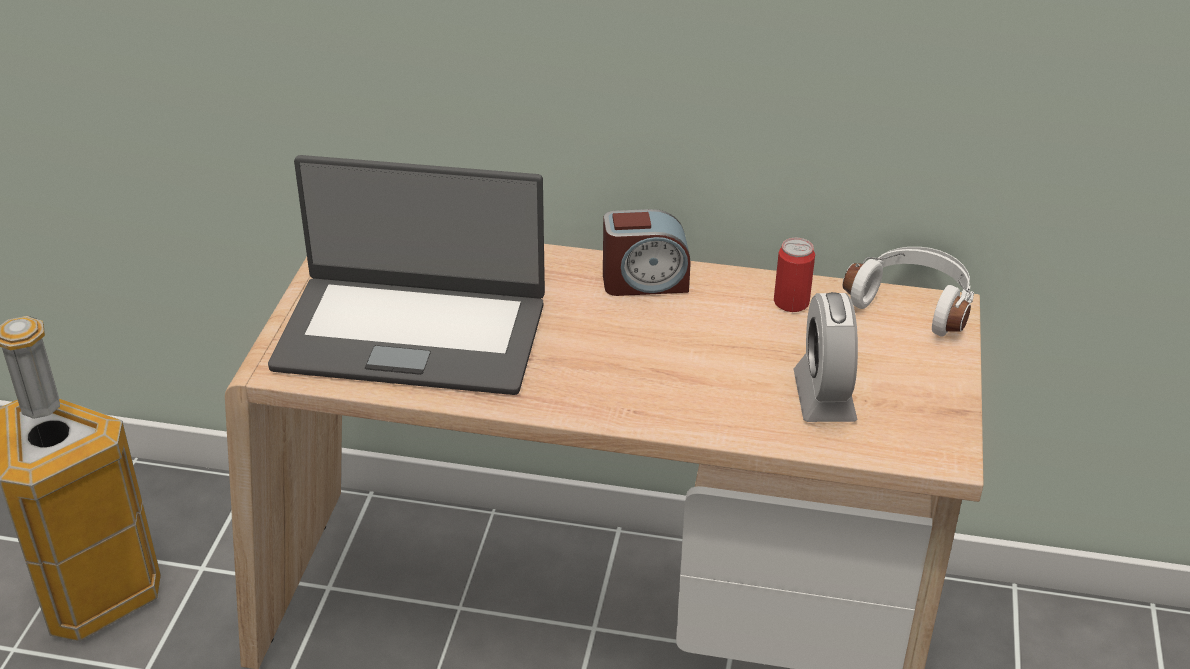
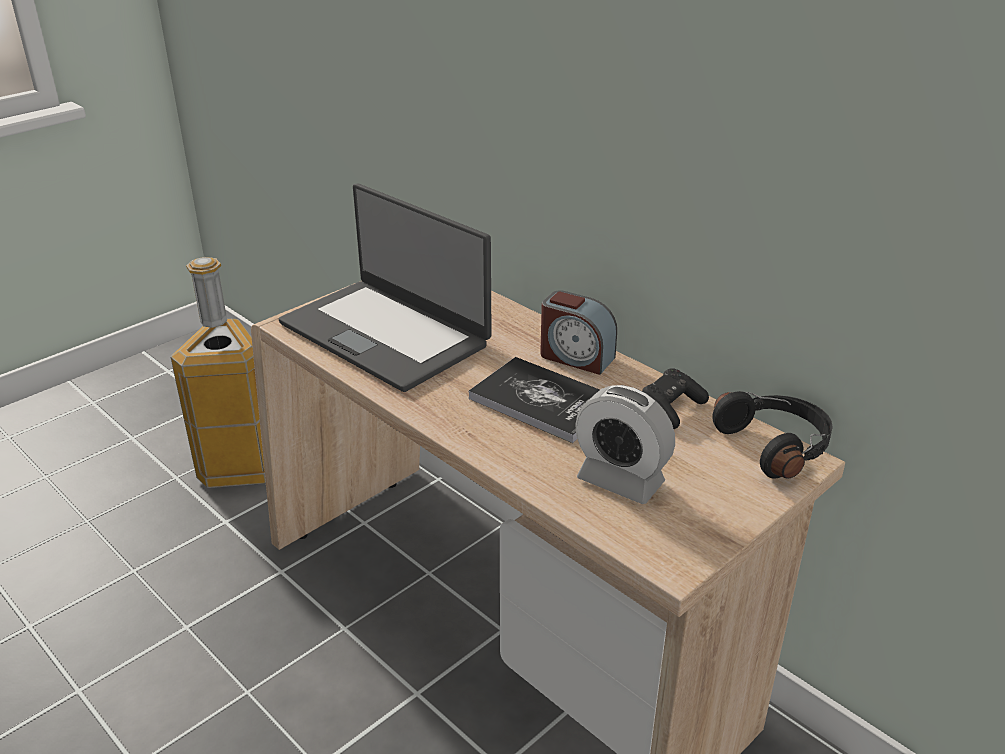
camera: 35 degrees right, 5 degrees down
can [774,238,815,312] -> black game controller [642,368,709,429]
alarm clock [794,292,858,422] -> alarm clock turned 90 degrees counterclockwise [575,385,675,504]
white headphones [842,247,974,337] -> black headphones [712,391,833,479]
none -> book [469,357,600,443]

